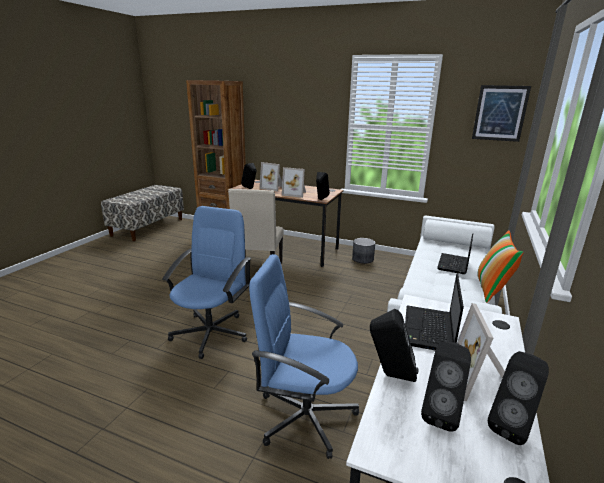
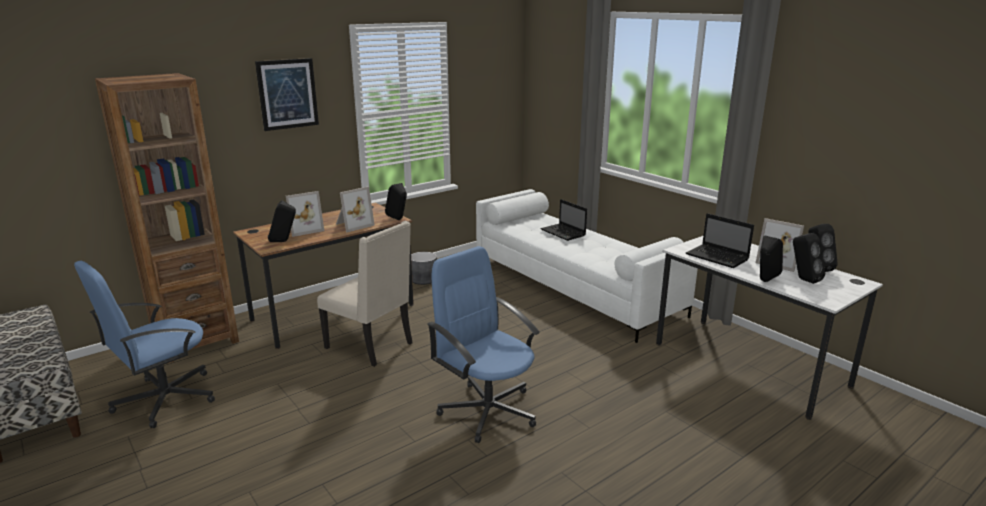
camera: 60 degrees left, 0 degrees up
blue office chair [249,254,359,459] -> blue office chair moved to [74,261,215,428]
picture [472,85,531,142] -> picture moved to [255,58,319,131]
pillow [477,230,523,303] -> none

